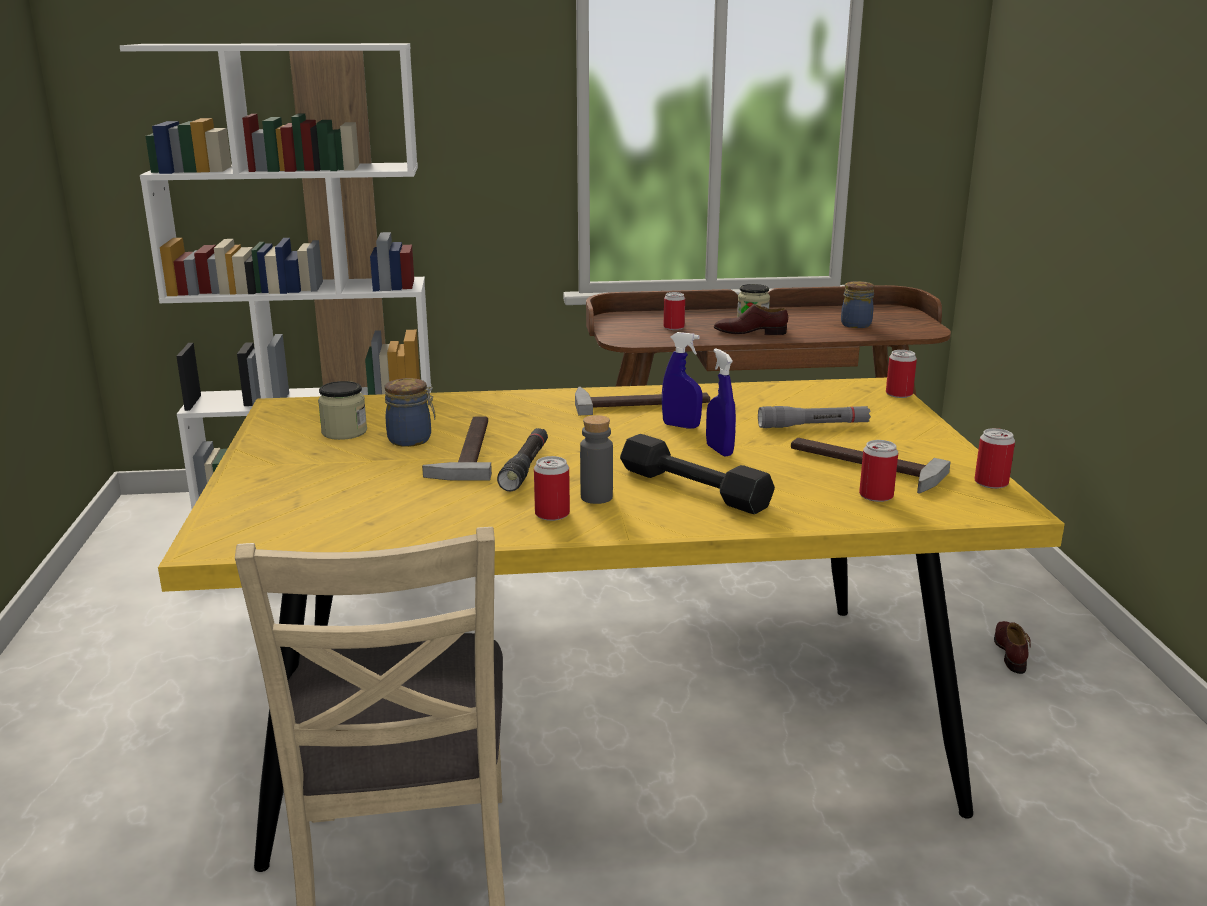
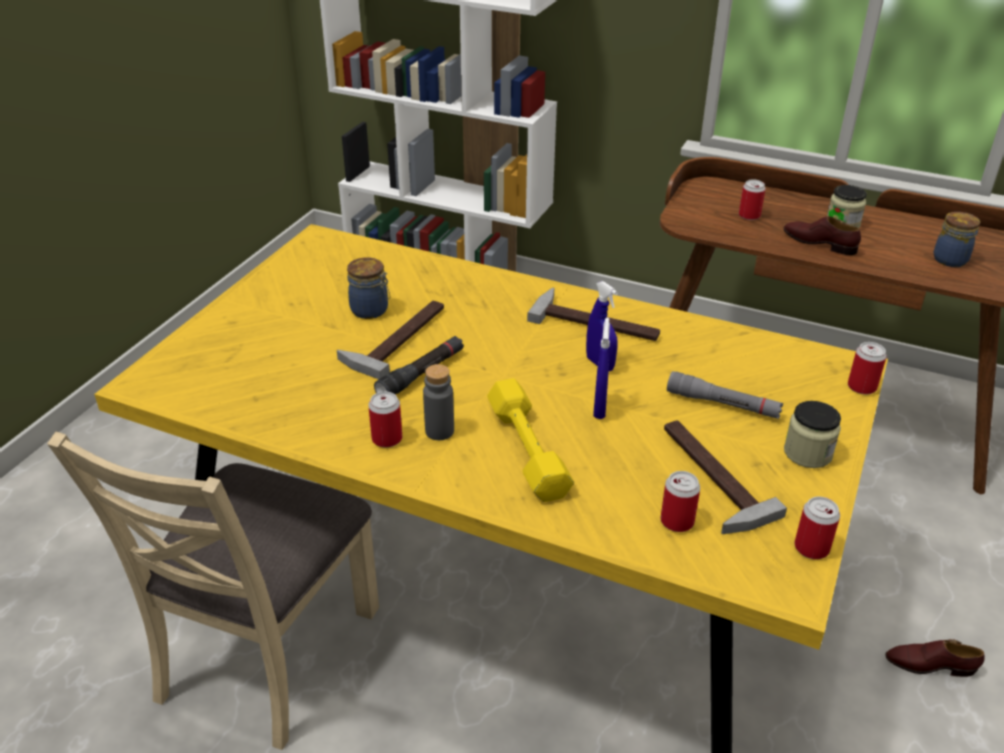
camera: 30 degrees right, 15 degrees up
jar [318,381,367,440] -> jar moved to [784,401,841,468]
black dumbbell [620,434,775,514] -> yellow dumbbell [487,378,574,502]
brown shoe [994,621,1031,674] -> brown shoe turned 120 degrees counterclockwise [885,639,985,677]

